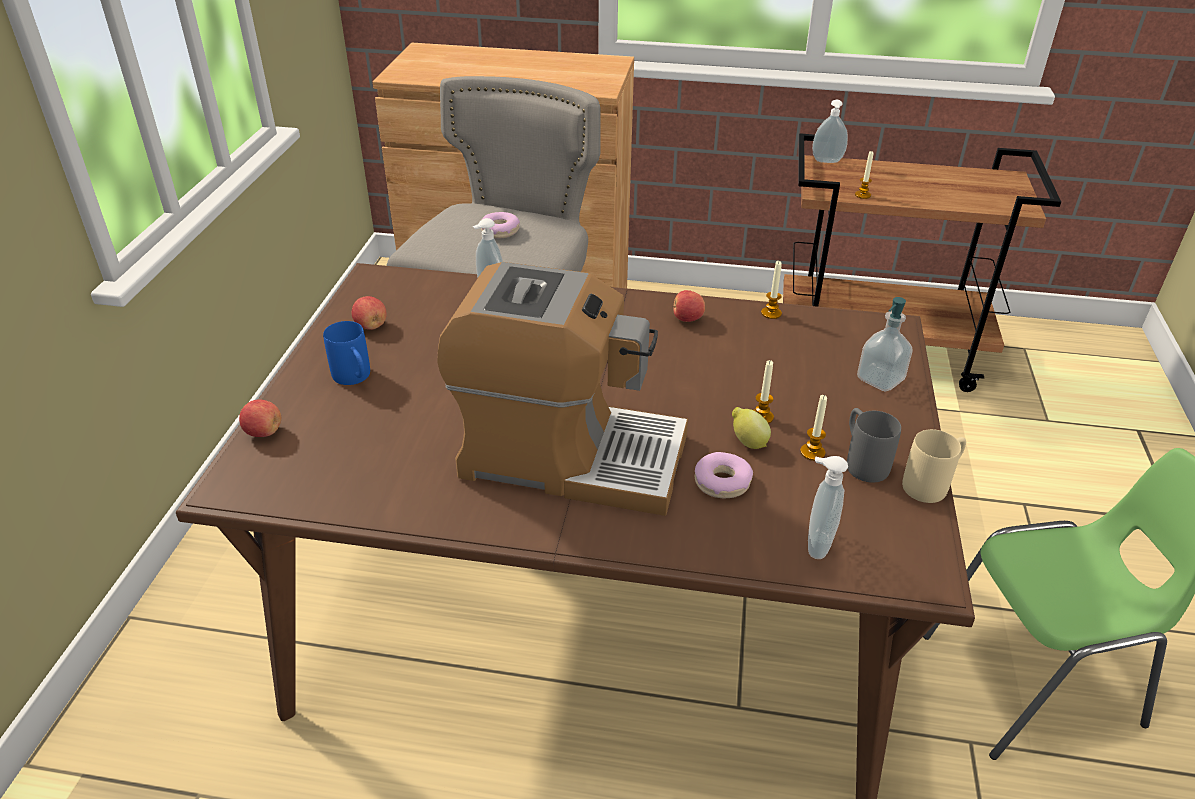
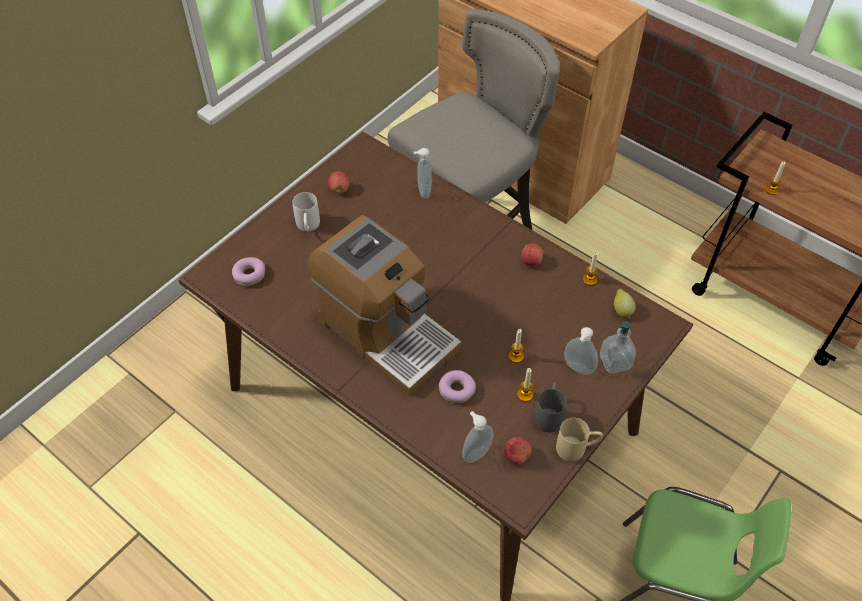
camera: 30 degrees right, 15 degrees up
apple [239,400,281,437] -> apple moved to [504,437,532,464]
blue mug [323,321,370,385] -> white mug [292,192,320,232]
donut [481,212,520,238] -> donut moved to [232,257,265,286]
lemon [732,407,771,449] -> lemon moved to [614,289,636,318]
soap dispenser [812,100,848,163] -> soap dispenser moved to [564,327,598,375]

